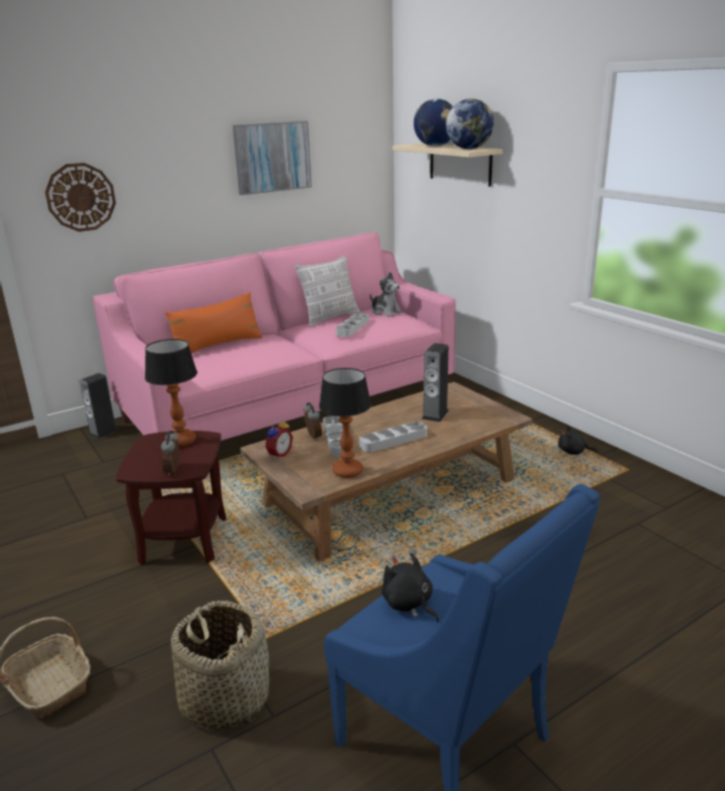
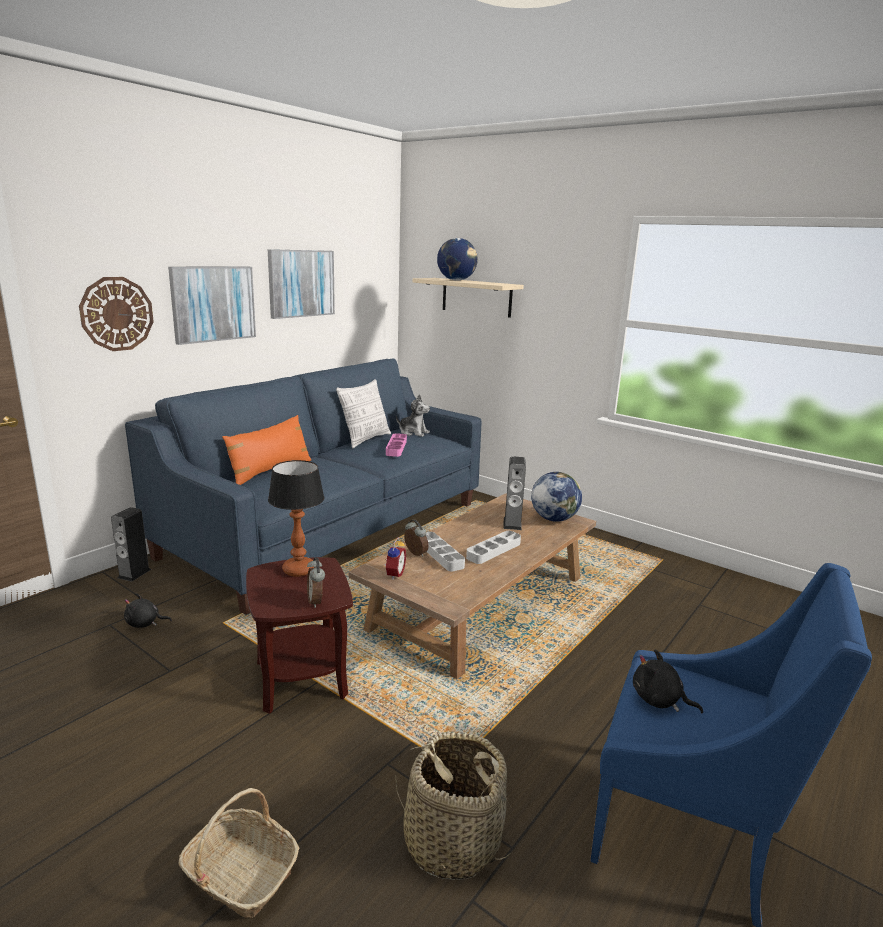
camera: 20 degrees left, 5 degrees down
pink sofa [92,233,456,441] -> blue sofa [125,359,482,615]
table lamp [319,368,371,478] -> none
grey tray [336,313,369,337] -> pink tray [386,433,407,457]
globe [446,99,494,149] -> globe moved to [531,472,582,522]
black plush toy [558,426,597,455] -> black plush toy moved to [124,593,172,628]
none -> picture [168,267,256,345]

